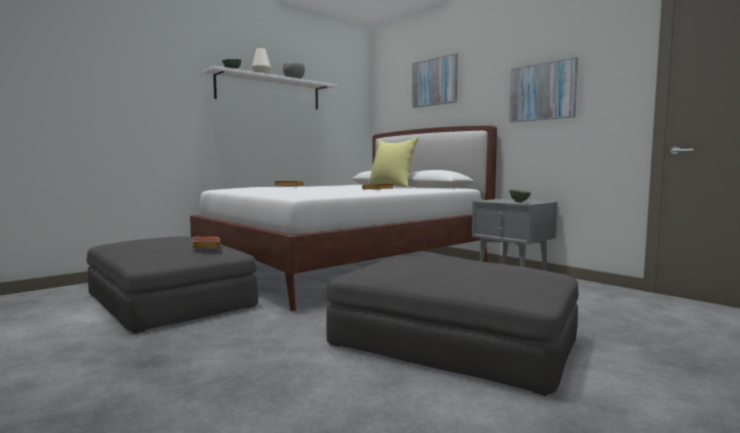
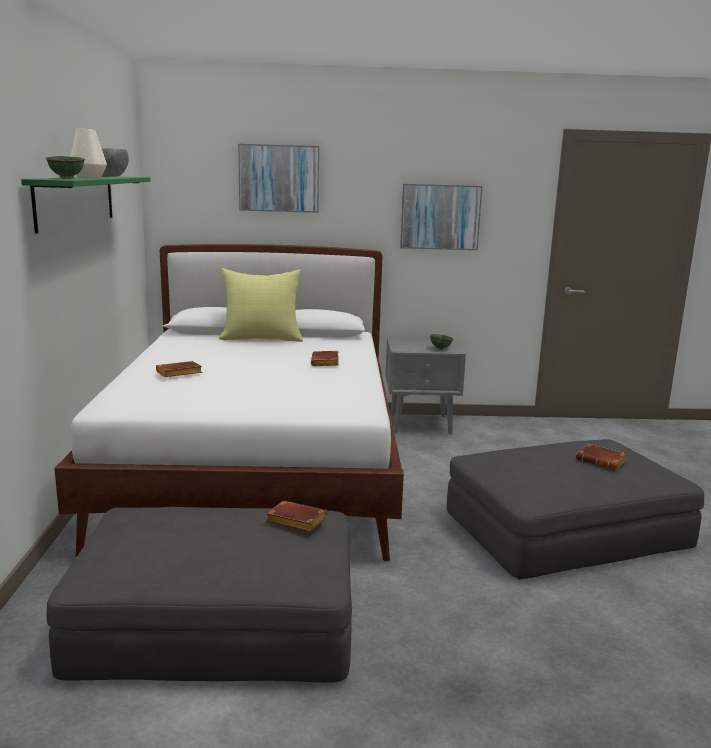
camera: 50 degrees left, 10 degrees up
white shelf [203,66,337,109] -> green shelf [21,176,150,234]
none -> brown book [576,444,627,470]

